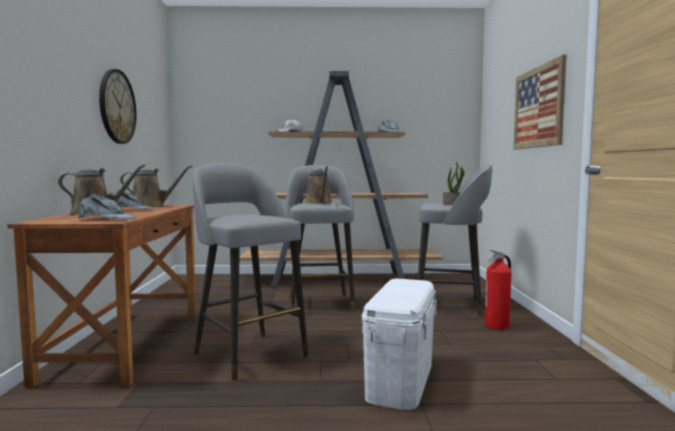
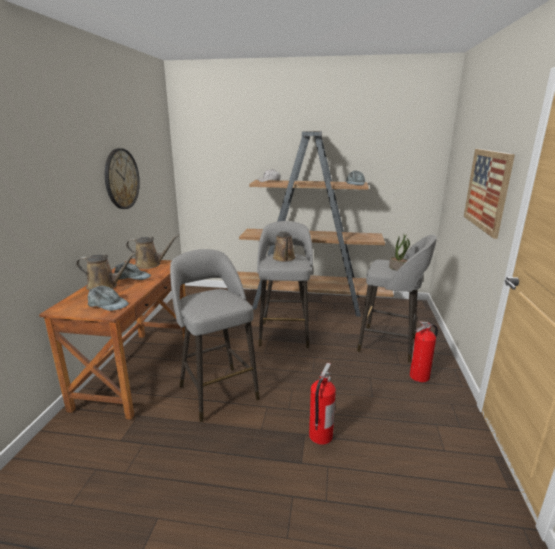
camera: 10 degrees right, 15 degrees up
white storage box [362,279,436,410] -> fire extinguisher [309,363,336,445]

